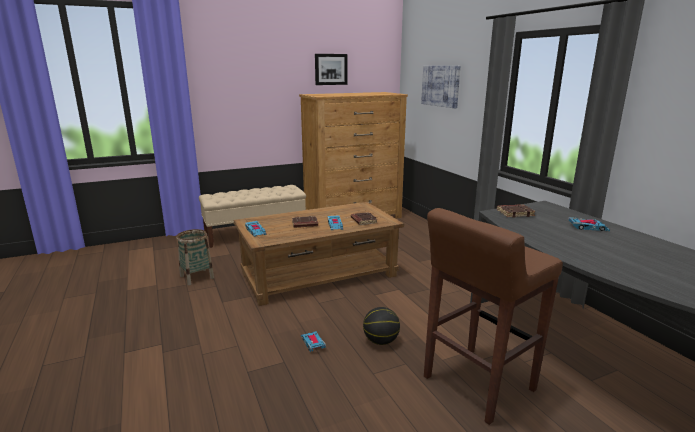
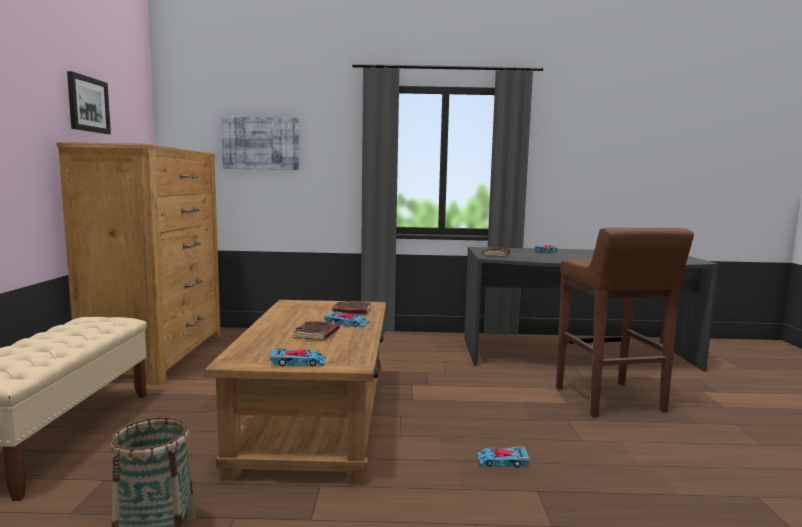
camera: 65 degrees left, 10 degrees down
basketball [363,307,400,345] -> none

